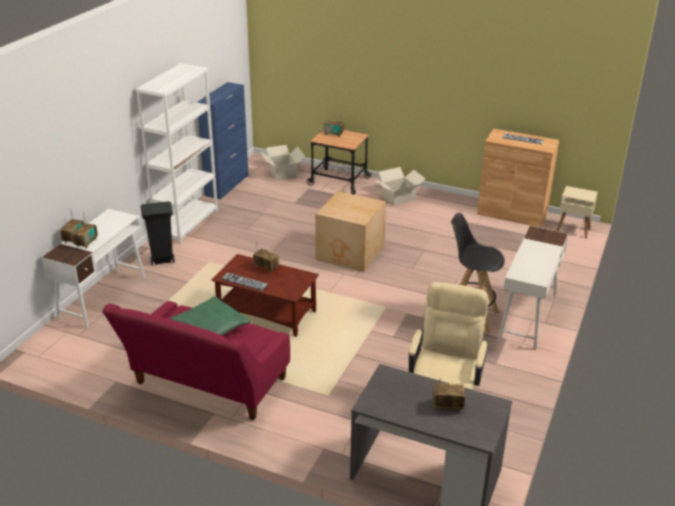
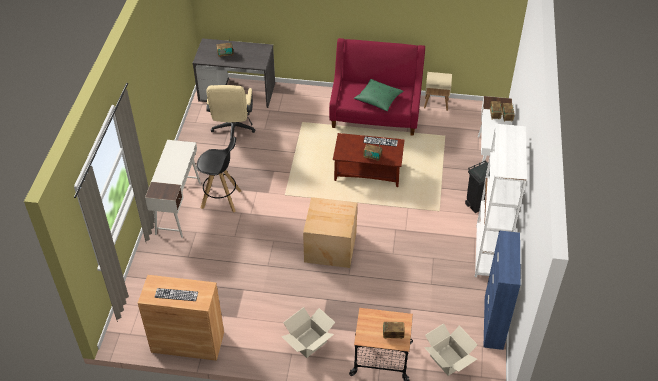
camera: 165 degrees right, 15 degrees up
beige side table [556,186,598,239] -> beige side table moved to [424,72,452,111]

